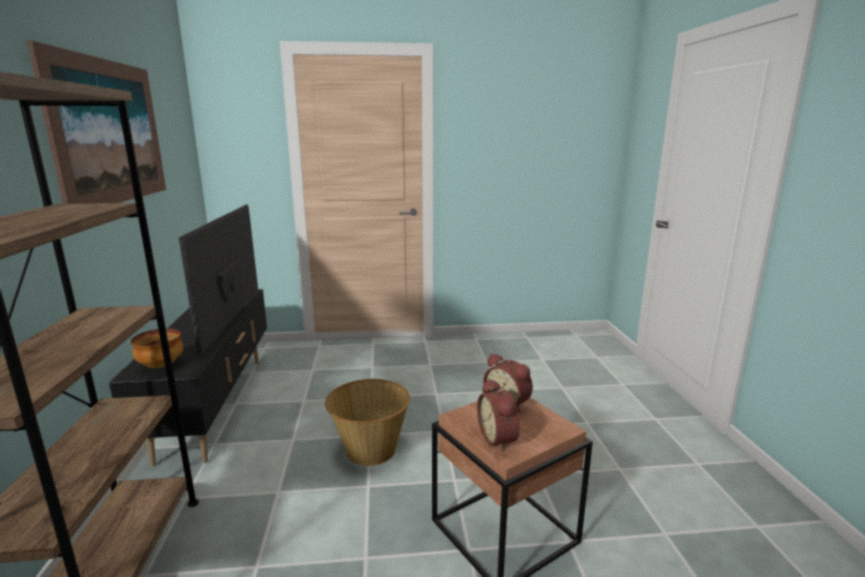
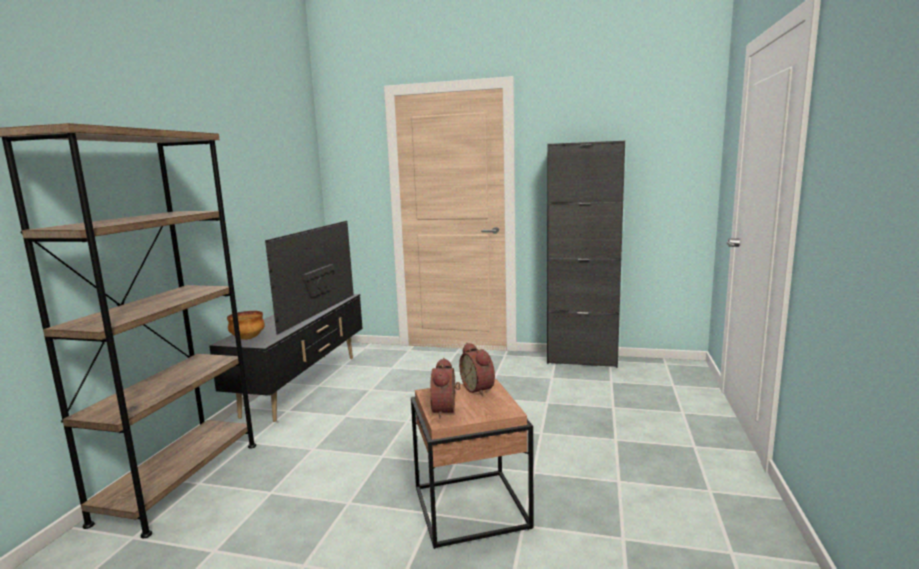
camera: 20 degrees right, 5 degrees down
picture [27,41,166,204] -> none
basket [325,379,410,466] -> none
none -> black cabinet [547,141,625,368]

